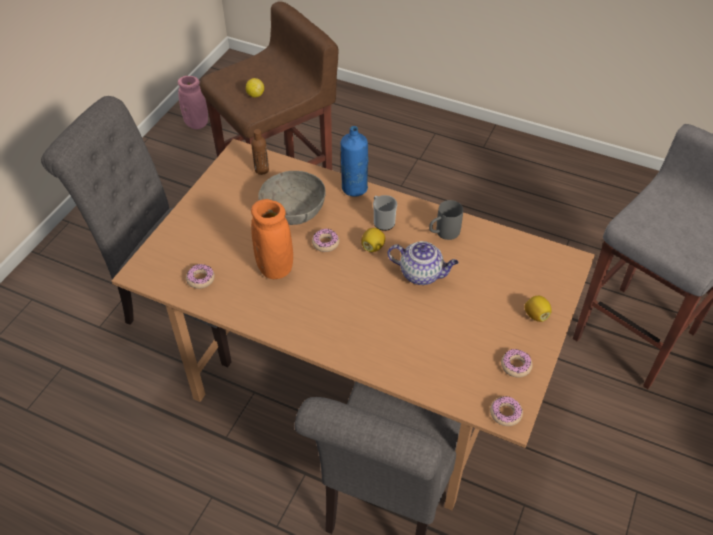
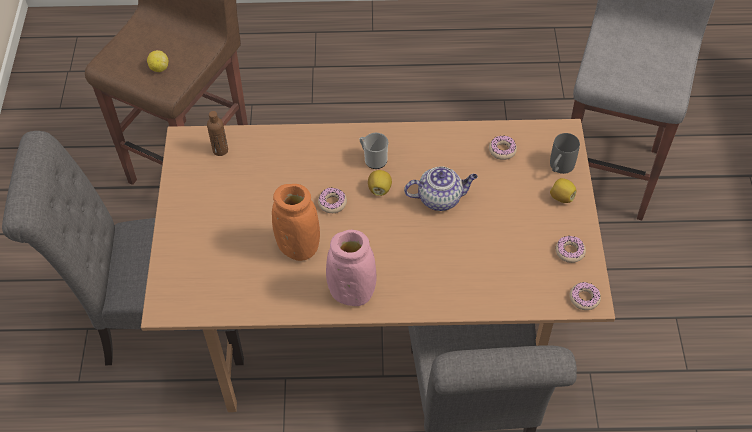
camera: 25 degrees left, 5 degrees up
pink vase [178,76,208,129] -> pink vase moved to [326,230,377,306]
donut [186,264,215,289] -> donut moved to [489,136,517,160]
grey bowl [258,171,325,225] -> none
blue bottle [341,126,369,197] -> none
grey mug [429,200,463,240] -> grey mug moved to [550,133,580,174]

